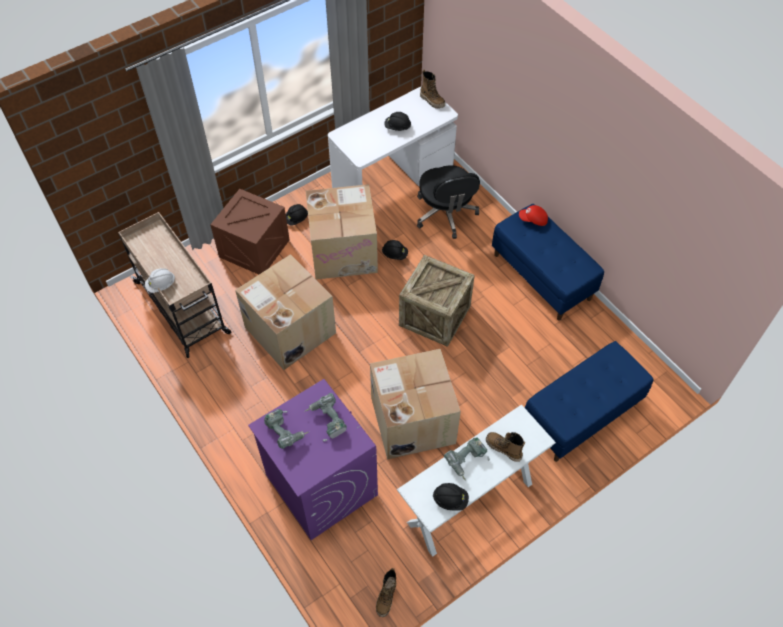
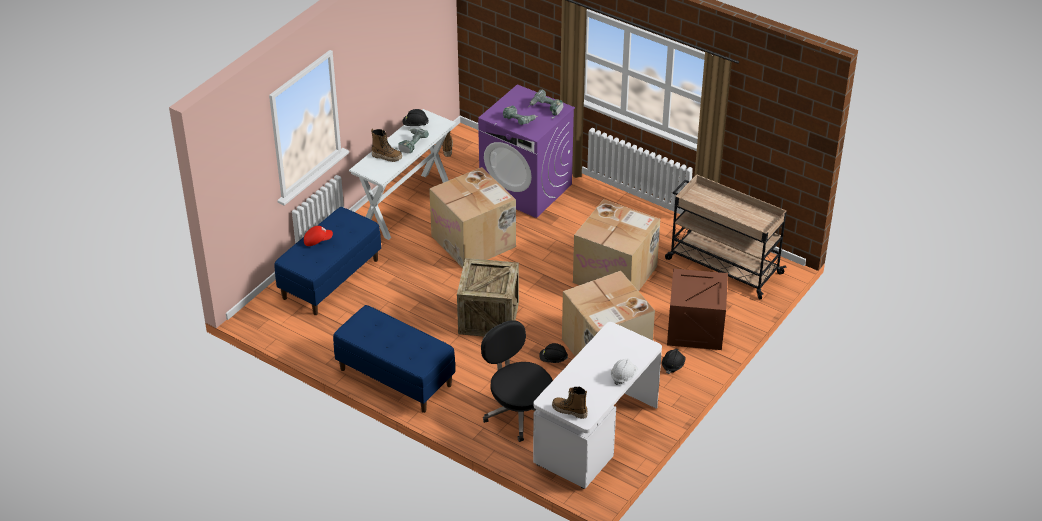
camera: 160 degrees right, 15 degrees down
white hard hat [145,268,175,293] -> white hard hat moved to [611,358,638,385]
black hard hat [384,112,411,131] -> none
red cap [519,205,548,226] -> red cap moved to [304,226,333,246]

